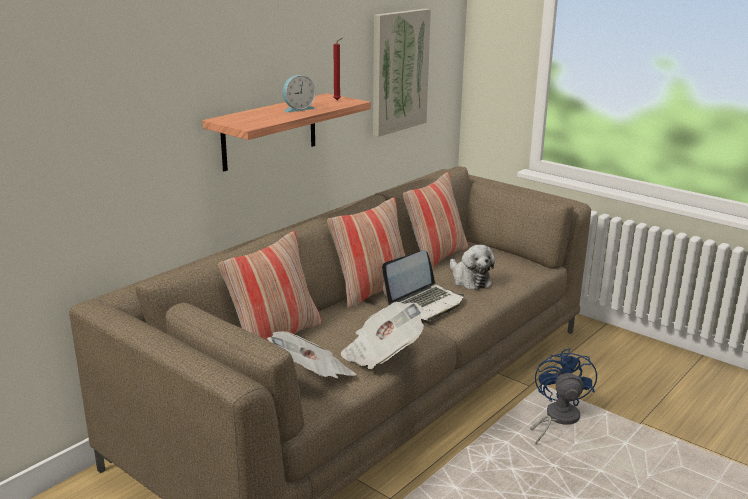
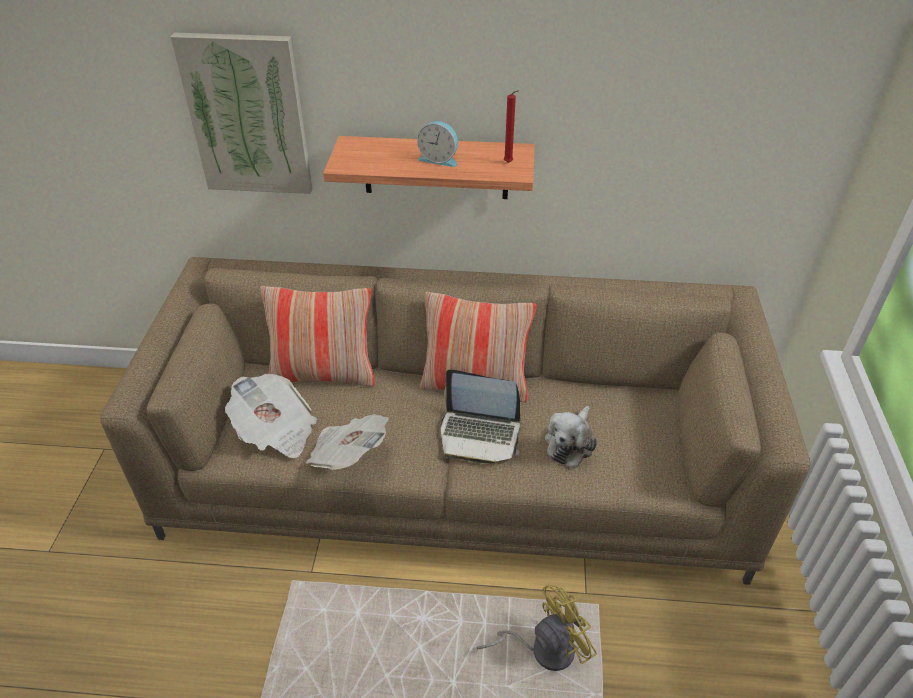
camera: 55 degrees right, 20 degrees up
picture [373,9,431,137] -> picture moved to [170,32,313,194]
pillow [403,172,468,268] -> none
blue fan [530,348,597,444] -> yellow fan [476,585,597,671]

